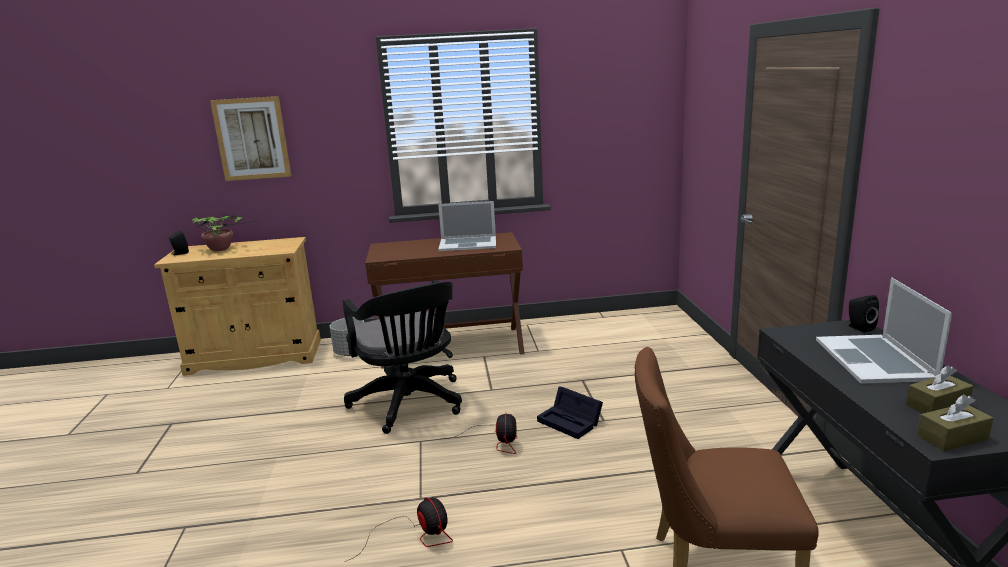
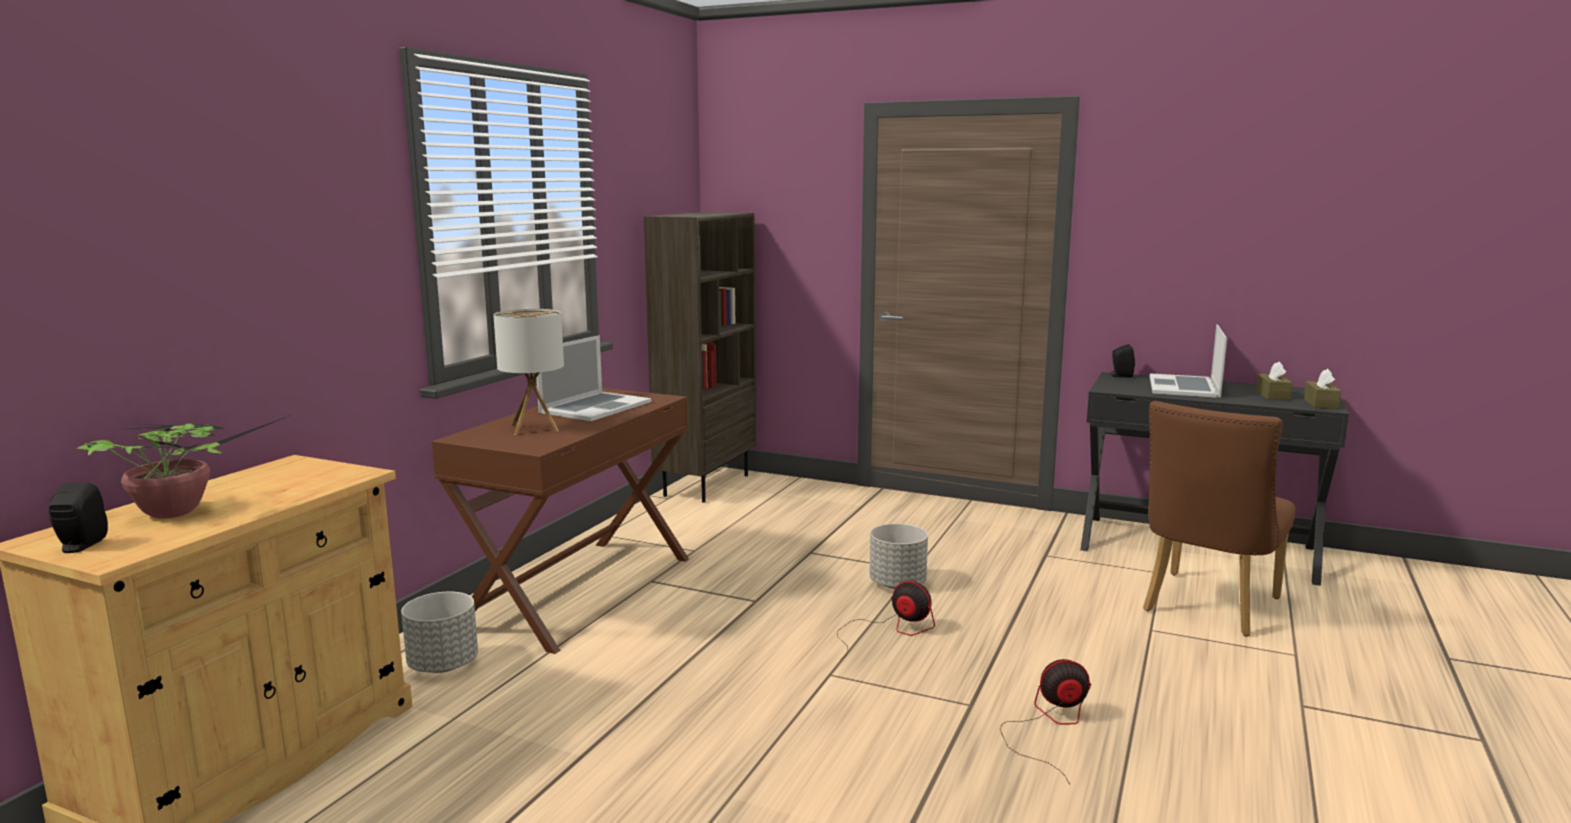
camera: 60 degrees left, 5 degrees down
picture [210,96,291,181] -> none
black office chair [343,280,462,434] -> none
black storage box [537,387,603,439] -> grey planter [869,524,928,589]
laptop [816,277,952,384] -> laptop turned 75 degrees clockwise [1150,324,1227,398]
none -> table lamp [494,309,564,435]
none -> brown bookcase [644,212,756,503]

